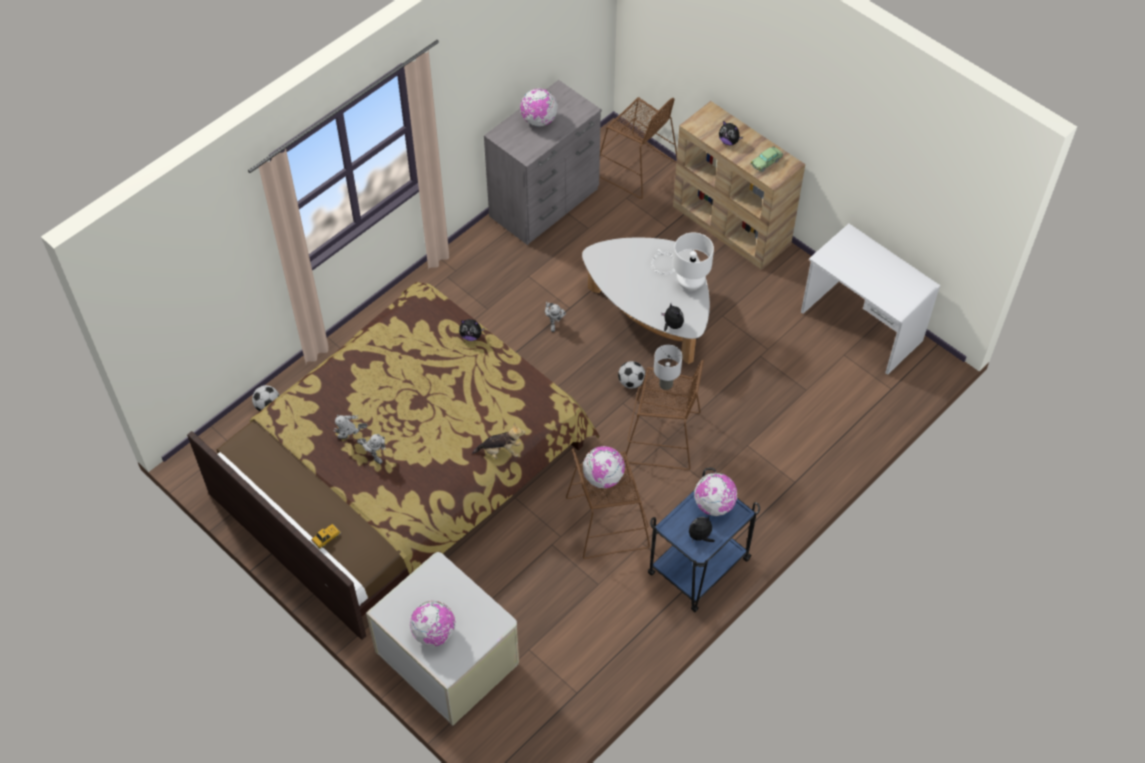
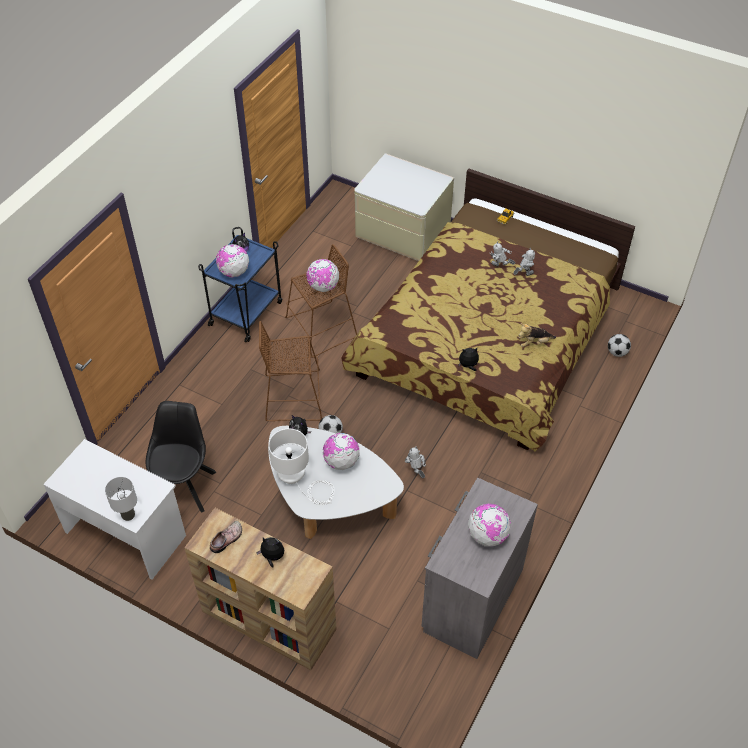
camera: 165 degrees right, 5 degrees down
globe [410,601,455,647] -> globe moved to [323,433,359,470]
plush toy [472,423,525,459] -> plush toy moved to [519,323,556,347]
brown stool [599,97,677,199] -> none
white table lamp [654,345,682,390] -> white table lamp moved to [105,477,137,521]
toy car [750,146,783,172] -> shoe [210,521,242,553]
none -> black chair [146,401,216,513]

